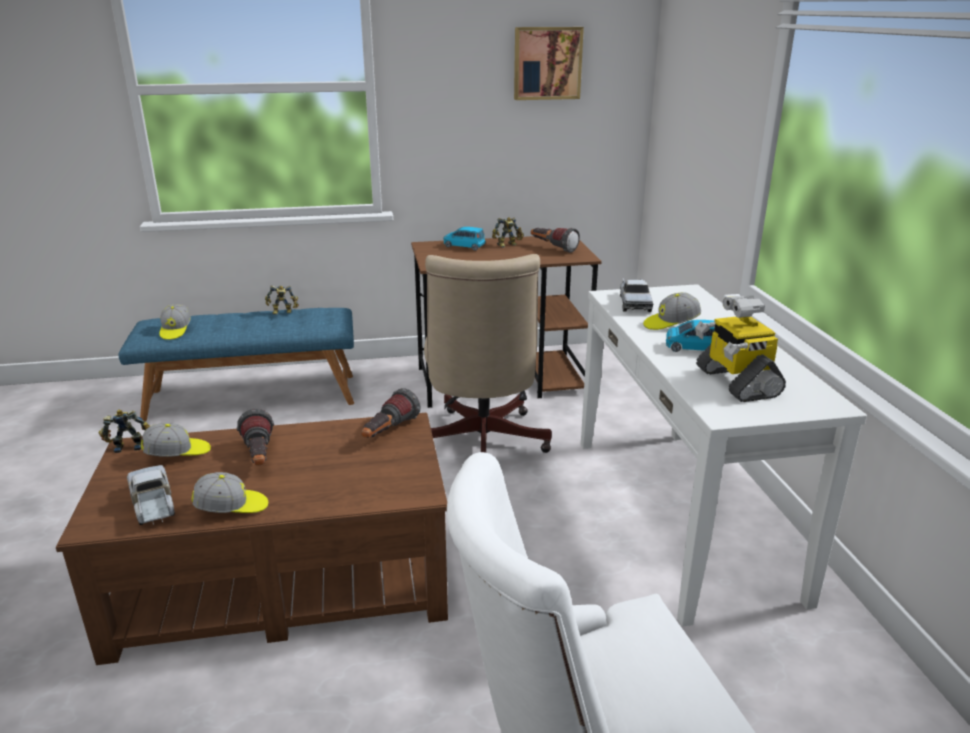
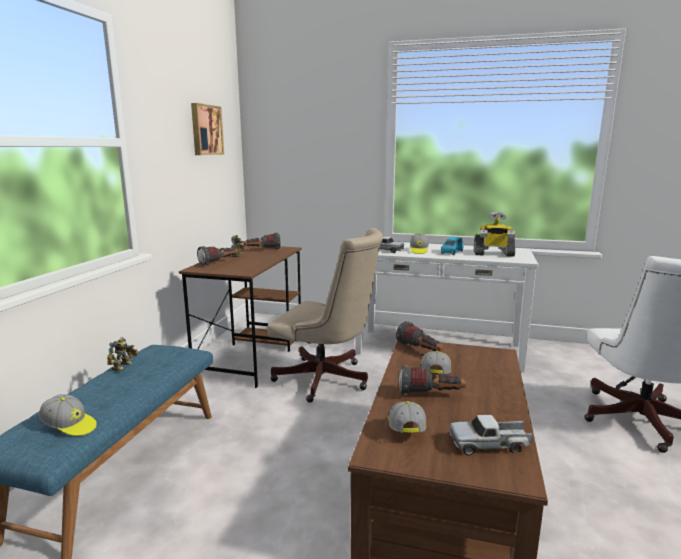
camera: 65 degrees left, 10 degrees down
toy robot [98,409,150,453] -> none
cap [192,472,268,513] -> cap moved to [421,351,451,374]
blue toy car [443,227,485,251] -> flashlight [197,246,238,266]

